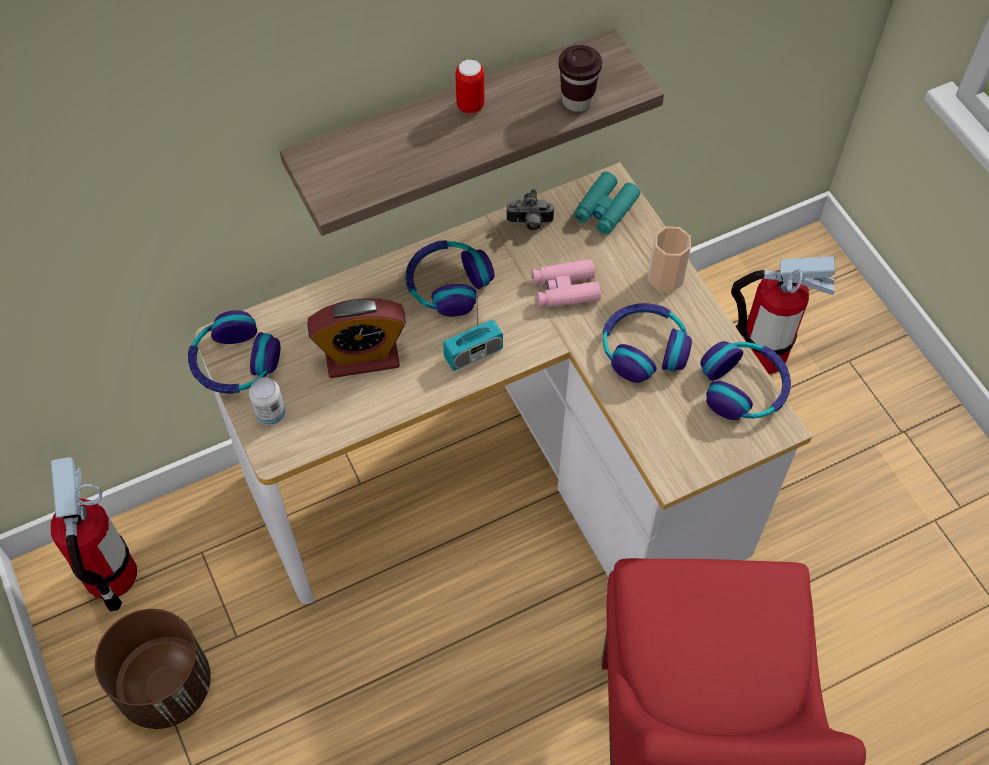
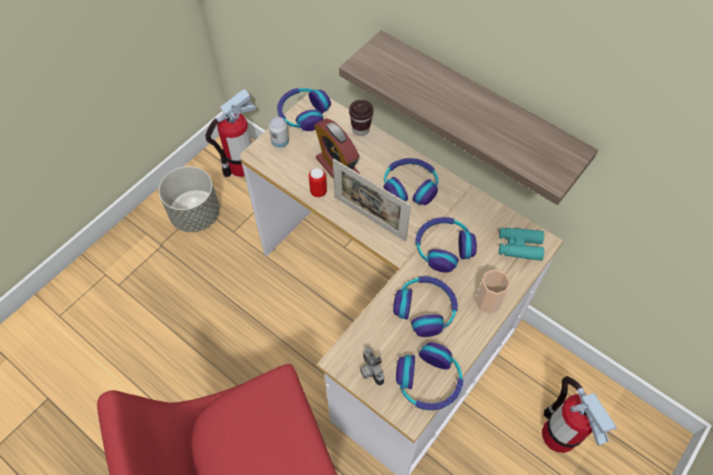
camera: 65 degrees right, 0 degrees up
brown planter [95,609,211,729] -> grey planter [159,166,220,232]
radio [443,299,503,371] -> picture frame [333,159,411,242]
can [455,59,484,114] -> can moved to [309,168,327,198]
camera [506,189,554,230] -> camera moved to [360,347,384,385]
pink binoculars [531,259,601,308] -> headphones [416,217,477,273]
brown cup [559,45,602,112] -> brown cup moved to [349,100,373,136]

